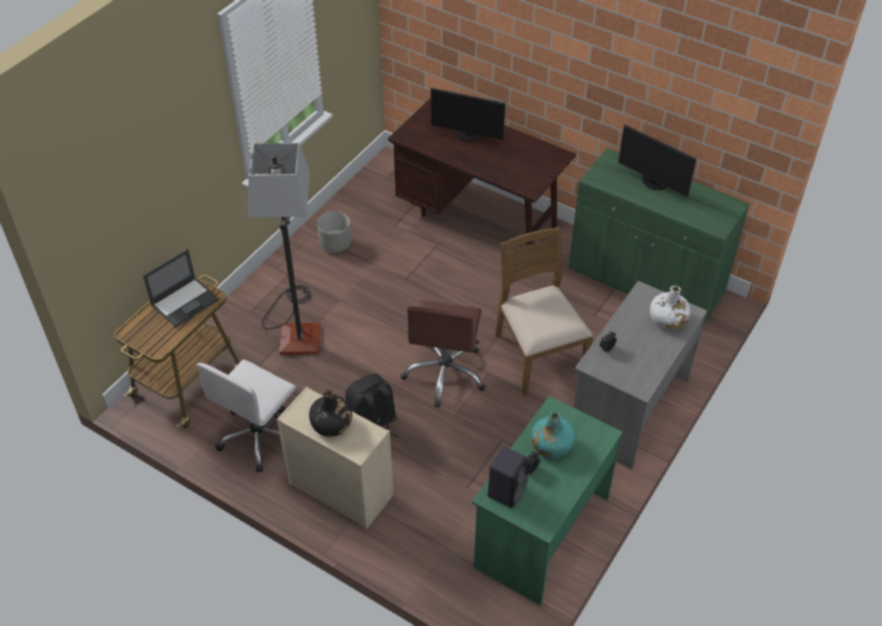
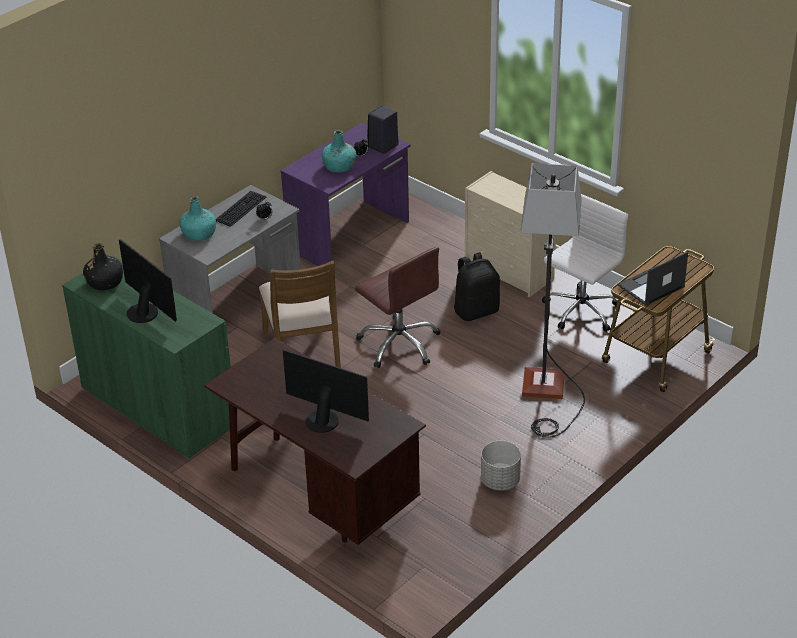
camera: 170 degrees left, 10 degrees down
black bottle [309,390,352,437] -> black bottle moved to [83,243,123,290]
brown office chair [400,300,486,408] -> brown office chair turned 120 degrees clockwise [355,247,441,368]
green desk [472,396,623,606] -> purple desk [281,122,411,266]
white bottle [650,286,691,330] -> turquoise bottle [179,196,216,241]
none -> keyboard [216,191,266,227]

